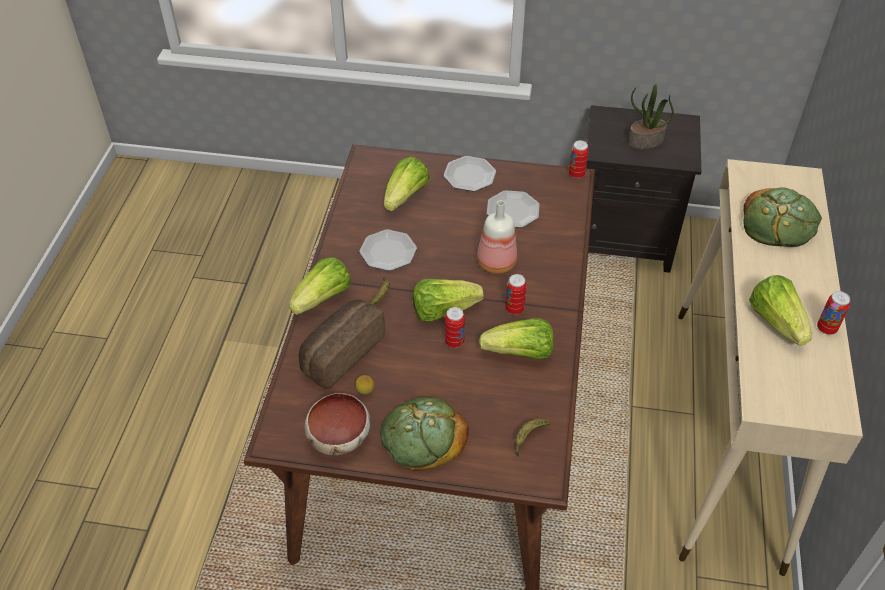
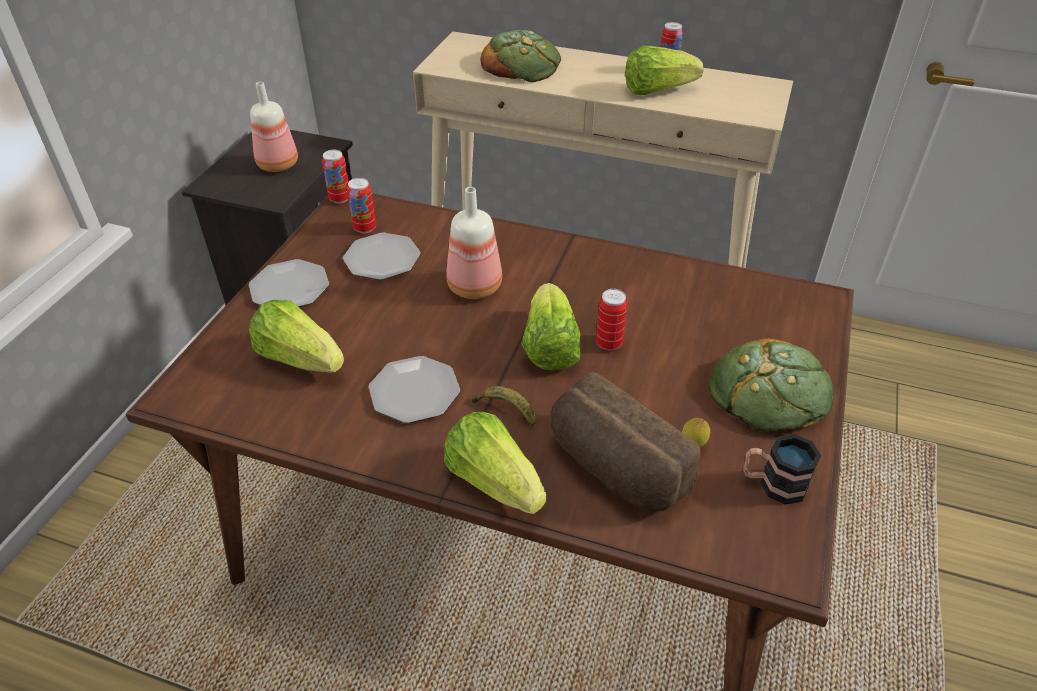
camera: 80 degrees left, 5 degrees down
bowl [304,393,371,455] -> mug [743,434,821,505]
lettuce [479,318,554,360] -> none
can [505,274,527,315] -> can moved to [347,178,376,233]
banana [515,418,551,457] -> none
potted plant [628,84,674,149] -> bottle [250,82,298,172]

